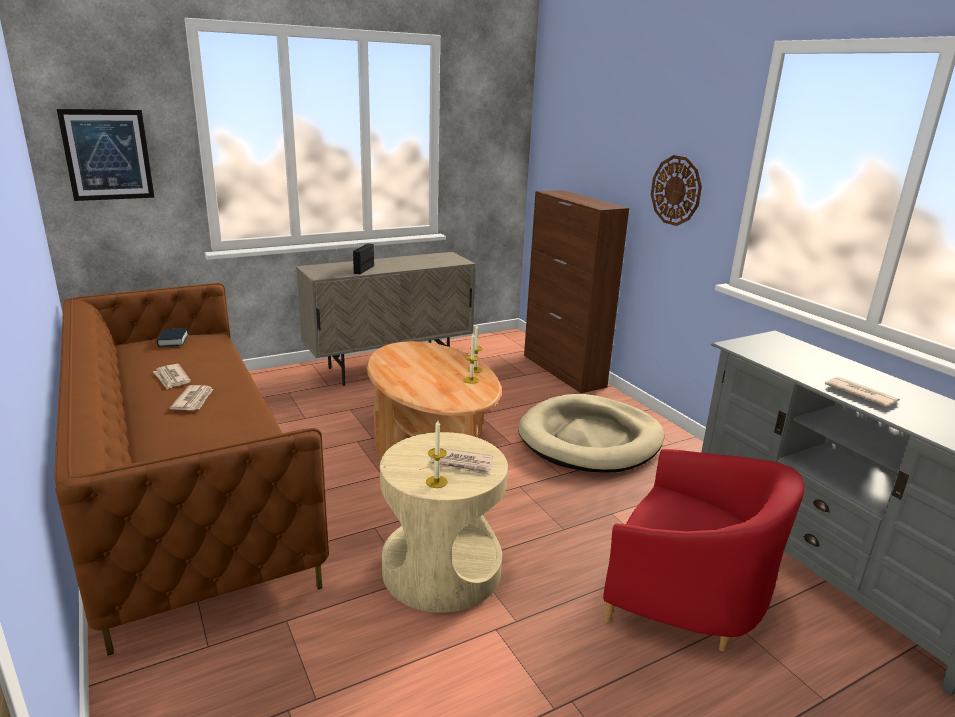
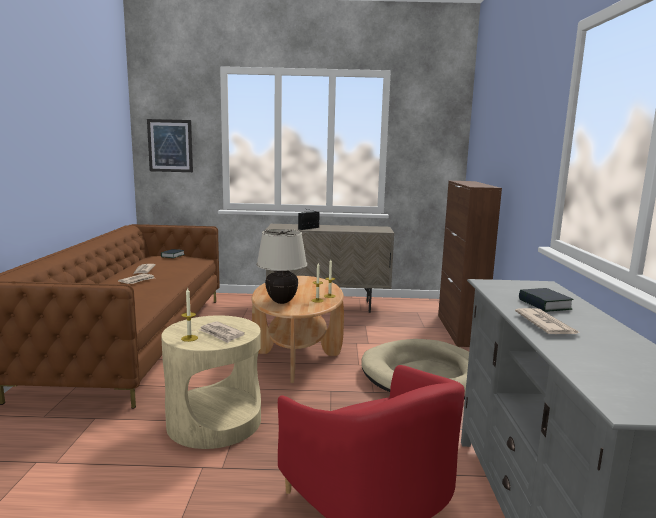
camera: 30 degrees right, 10 degrees down
wall clock [651,155,702,226] -> none
none -> beige table lamp [256,229,307,304]
none -> book [519,288,574,312]

